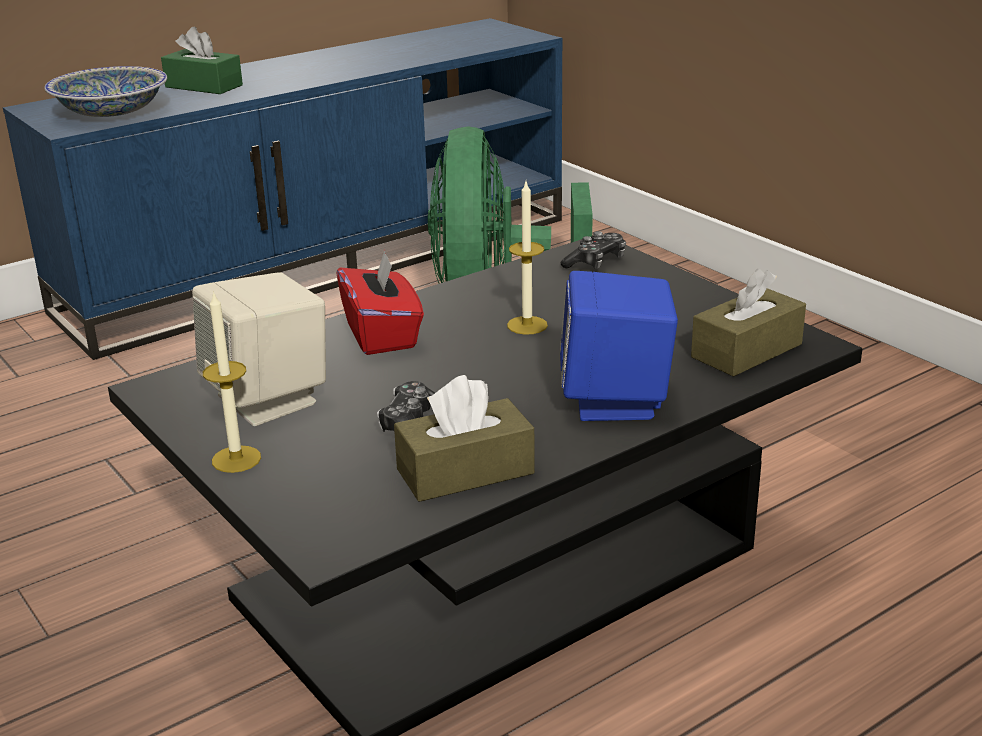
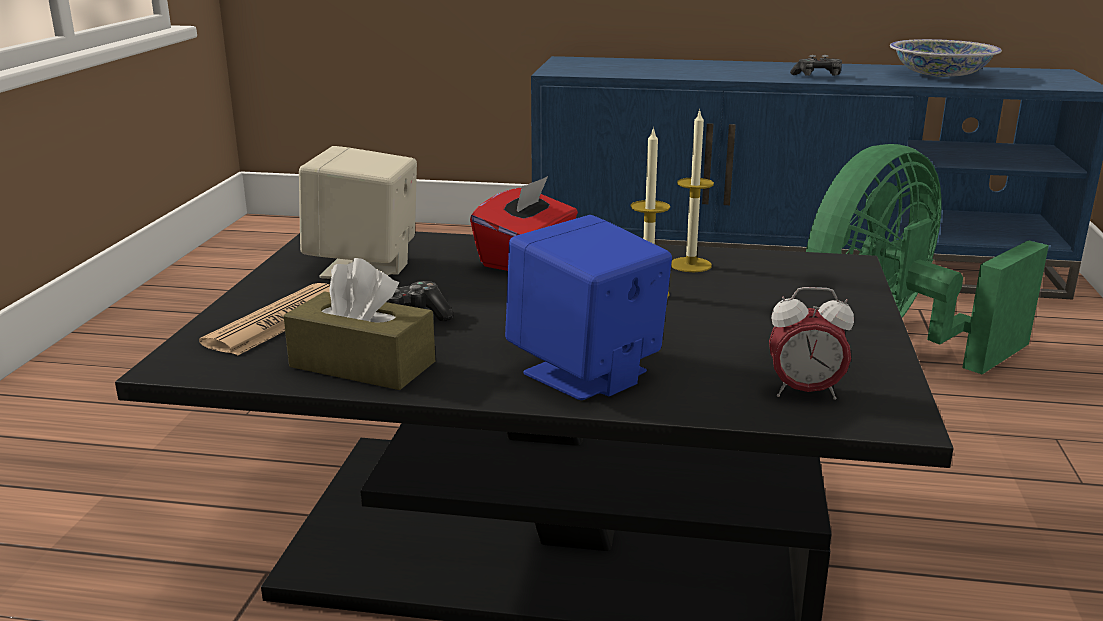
camera: 45 degrees right, 5 degrees down
bowl [45,66,167,117] -> bowl moved to [890,39,1002,77]
green tissue box [161,26,243,94] -> none
candle [203,291,261,473] -> candle moved to [671,109,714,272]
game controller [561,231,626,269] -> game controller moved to [790,55,842,76]
brown tissue box [691,269,806,377] -> alarm clock [769,287,854,400]
none -> newspaper [199,283,330,356]

